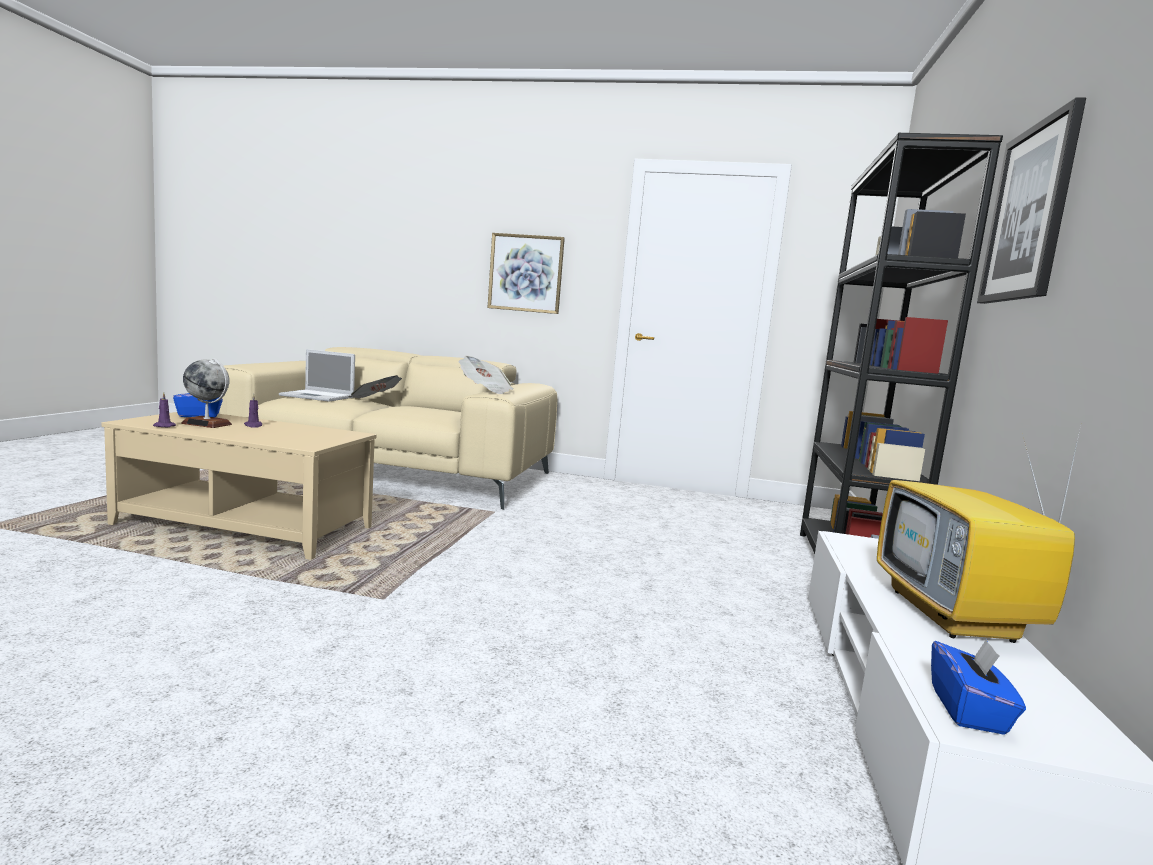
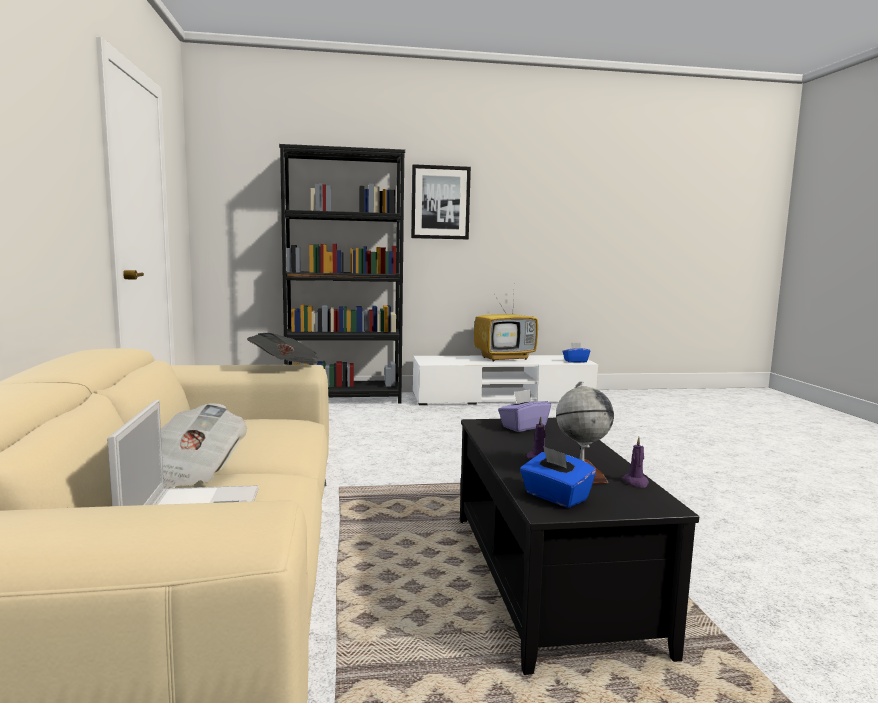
camera: 110 degrees left, 0 degrees up
beige coffee table [101,412,377,560] -> black coffee table [460,418,699,675]
picture [487,233,565,314] -> none
none -> purple tissue box [498,389,551,432]

